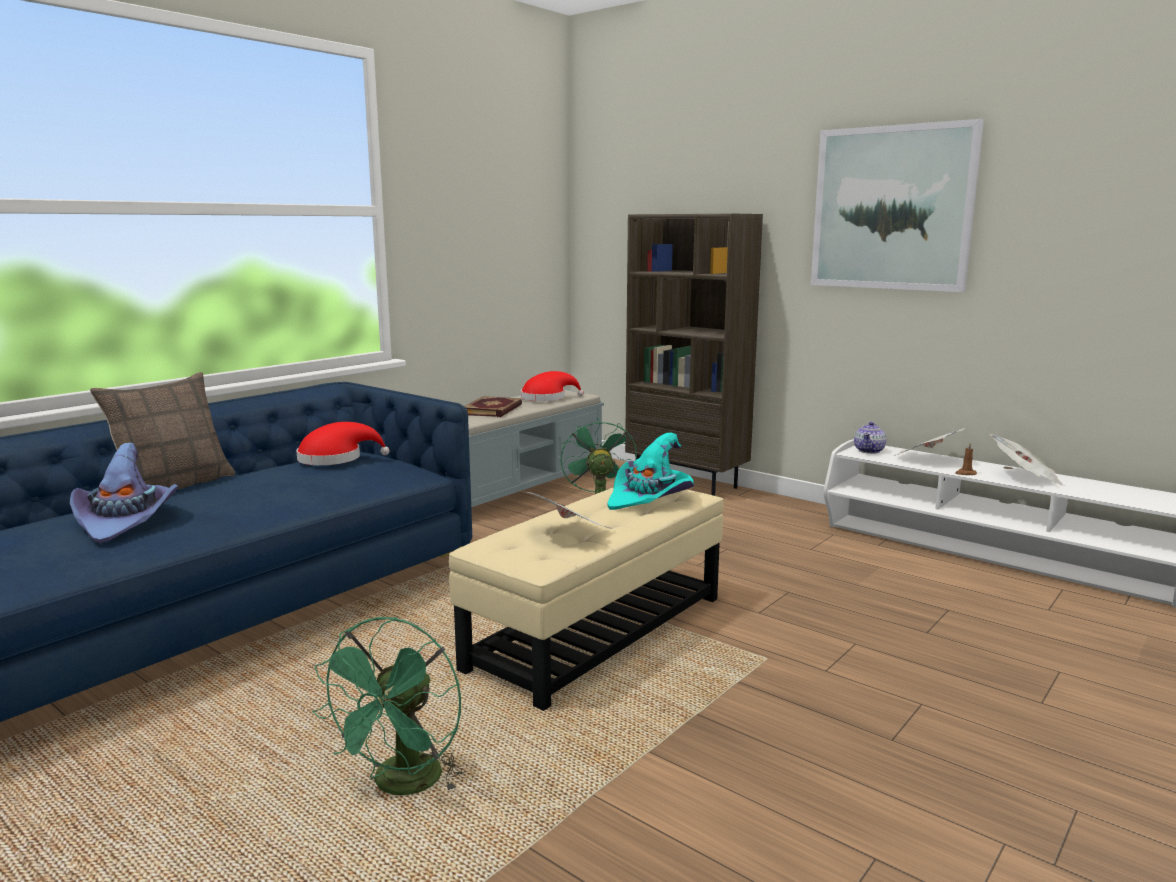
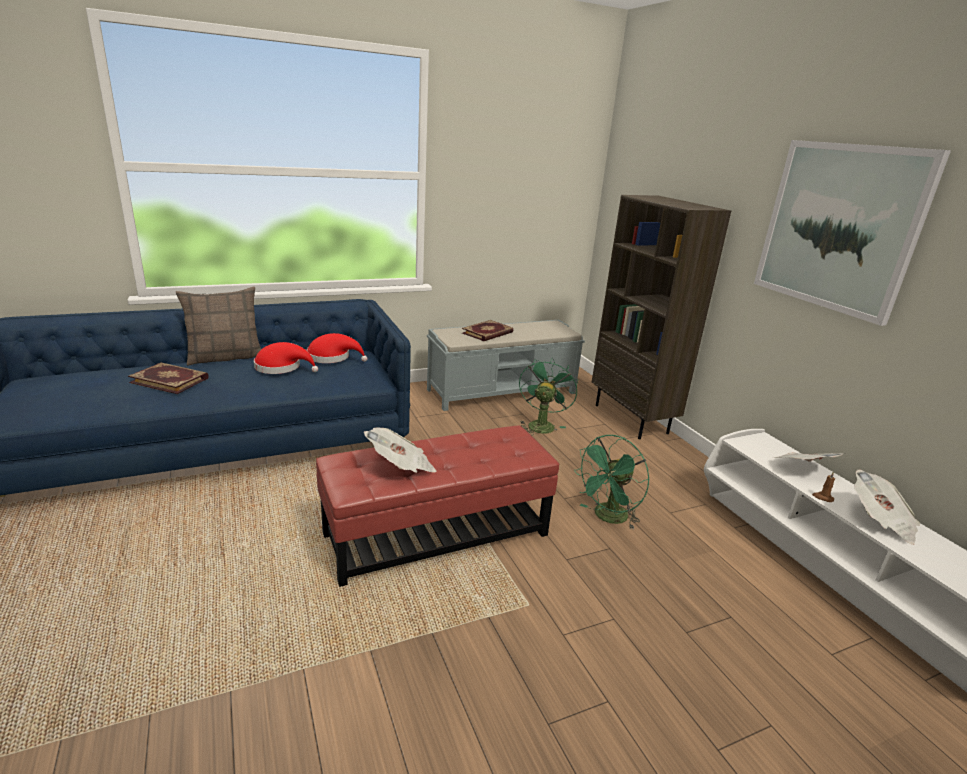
camera: 25 degrees right, 10 degrees up
purple hat [70,443,178,543] -> book [128,362,209,394]
green fan [312,617,465,795] -> green fan moved to [574,435,650,530]
beige ottoman [449,487,724,711] -> red ottoman [316,426,559,587]
red hat [521,371,584,401] -> red hat moved to [254,342,318,374]
turquoise hat [607,433,694,510] -> none
teapot [854,422,886,454] -> none

